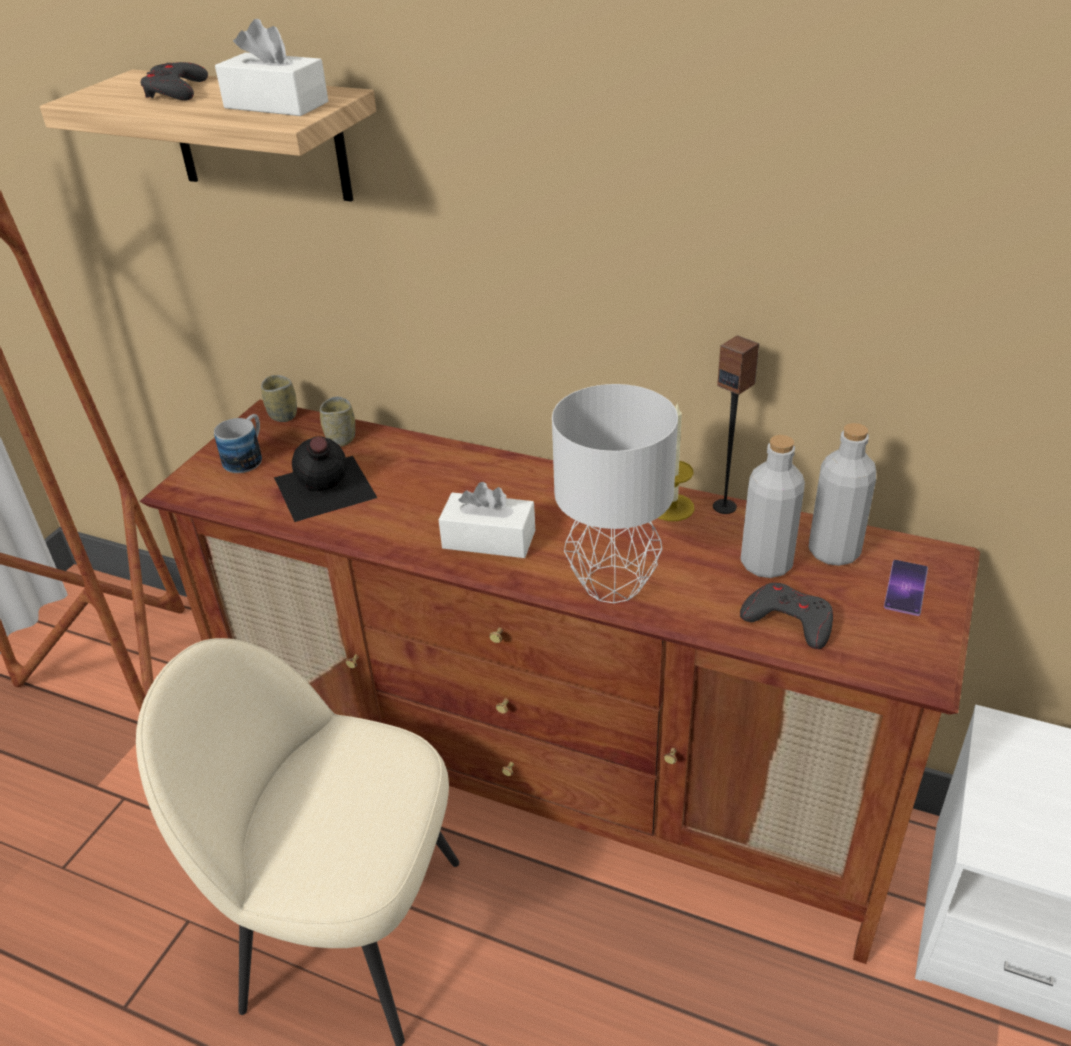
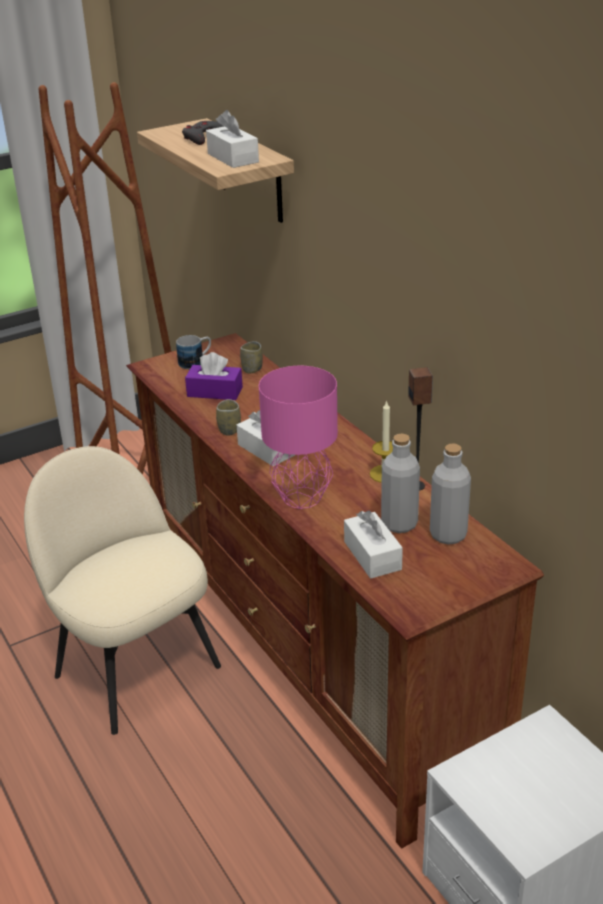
camera: 35 degrees right, 5 degrees down
cup [261,375,297,422] -> cup moved to [216,399,241,436]
black bottle [274,436,377,522] -> purple tissue box [185,352,243,400]
grey table lamp [552,384,678,603] -> pink table lamp [259,366,338,509]
grey game controller [740,583,833,649] -> white tissue box [344,510,403,579]
phone [884,560,928,616] -> none

